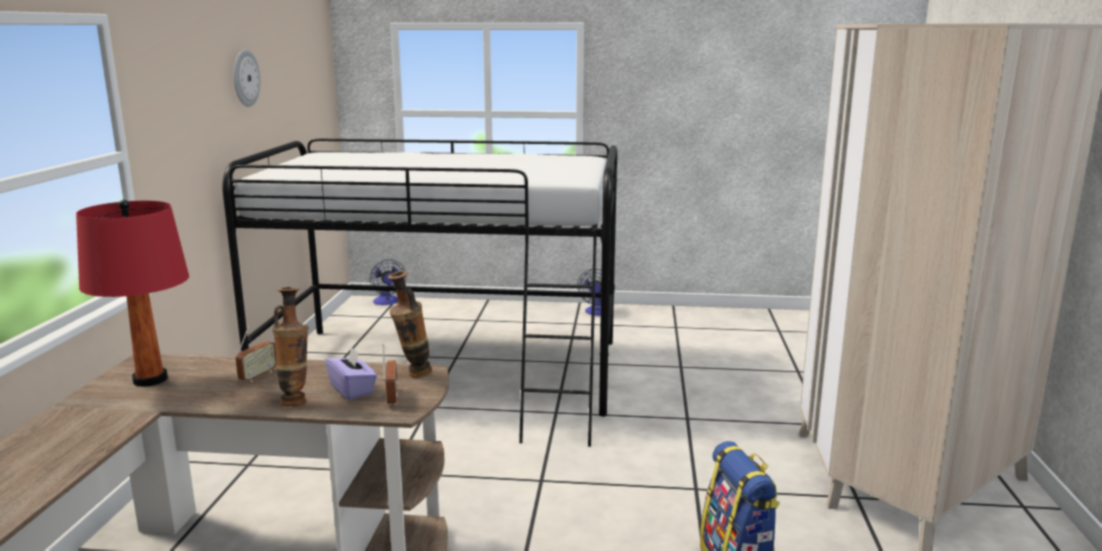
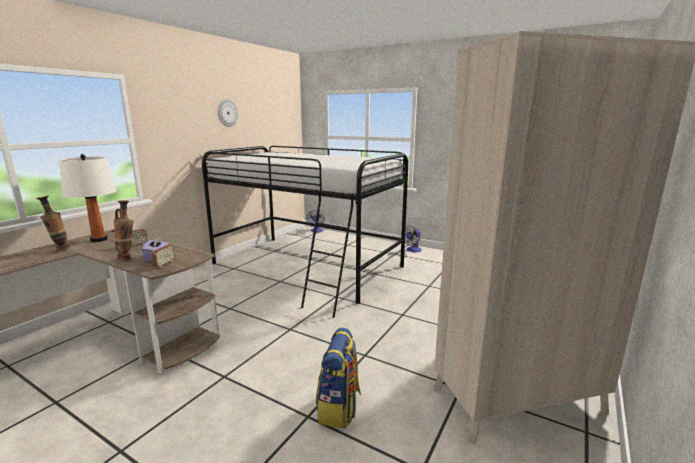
camera: 25 degrees right, 0 degrees up
red table lamp [76,200,189,387] -> white table lamp [59,154,116,242]
vase [388,271,432,378] -> vase moved to [36,196,71,251]

